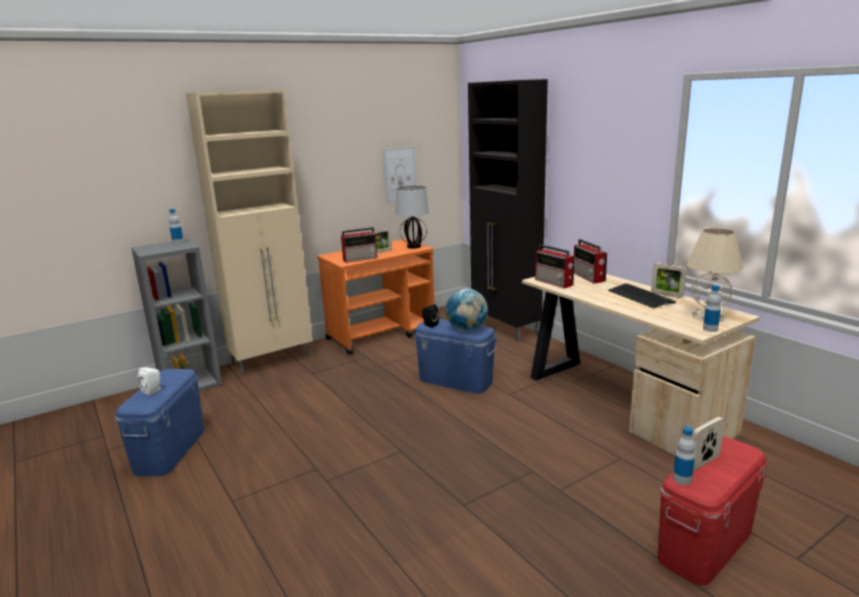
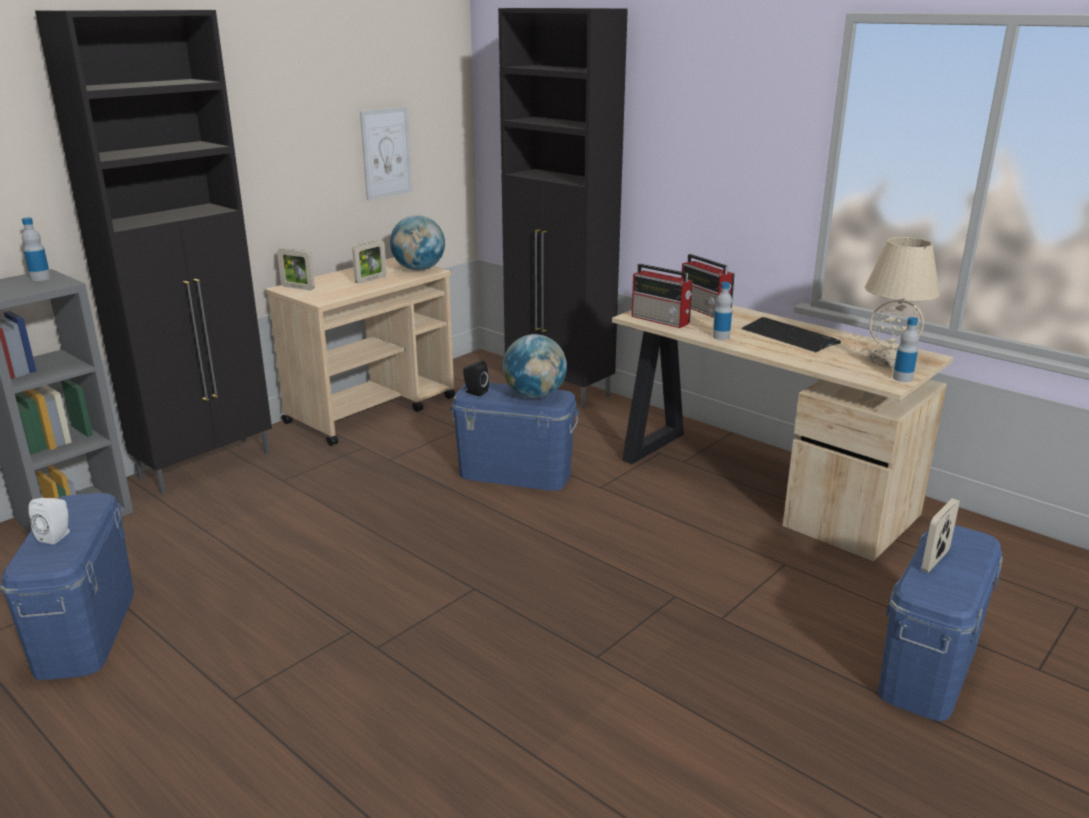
camera: 15 degrees left, 5 degrees up
beige cabinet [185,90,313,376] -> black cabinet [35,10,272,495]
orange cart [317,239,434,355] -> beige cart [266,257,455,446]
radio [341,227,377,263] -> none
table lamp [396,186,429,248] -> globe [390,215,445,271]
picture frame [651,263,687,298] -> picture frame moved to [277,248,315,290]
red storage box [658,436,767,585] -> blue storage box [878,525,1003,721]
bottle [673,426,695,485] -> bottle moved to [713,282,732,340]

